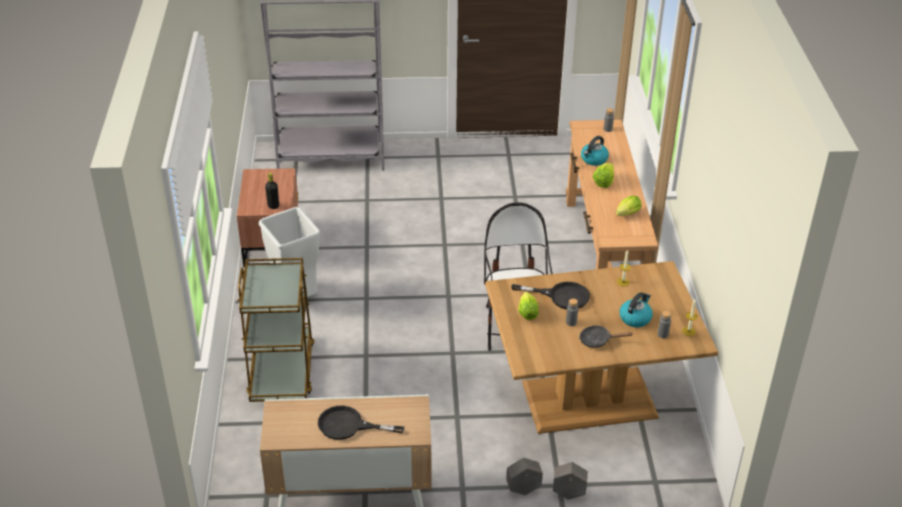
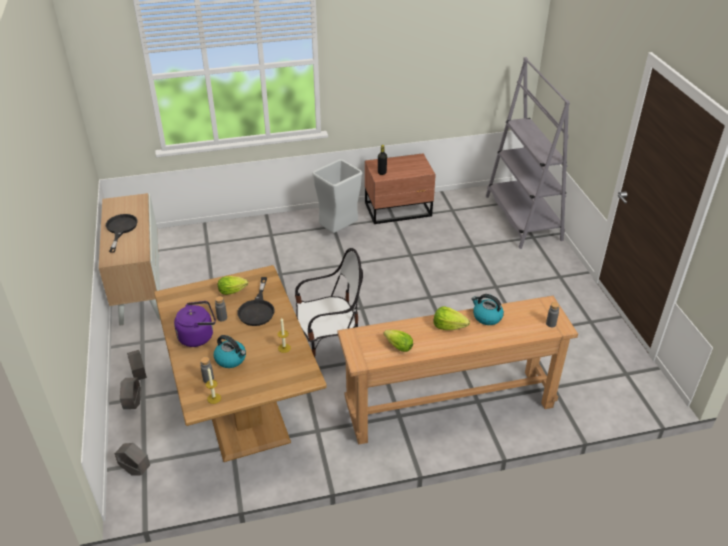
camera: 80 degrees right, 0 degrees up
brown cart [237,258,315,402] -> none
black frying pan [580,325,632,348] -> purple kettle [174,301,216,347]
none -> grey planter [114,443,150,476]

